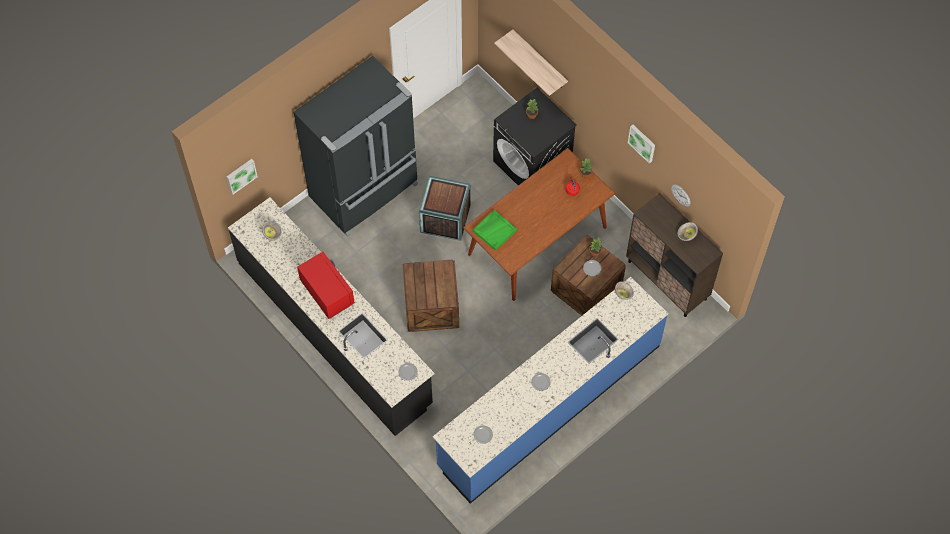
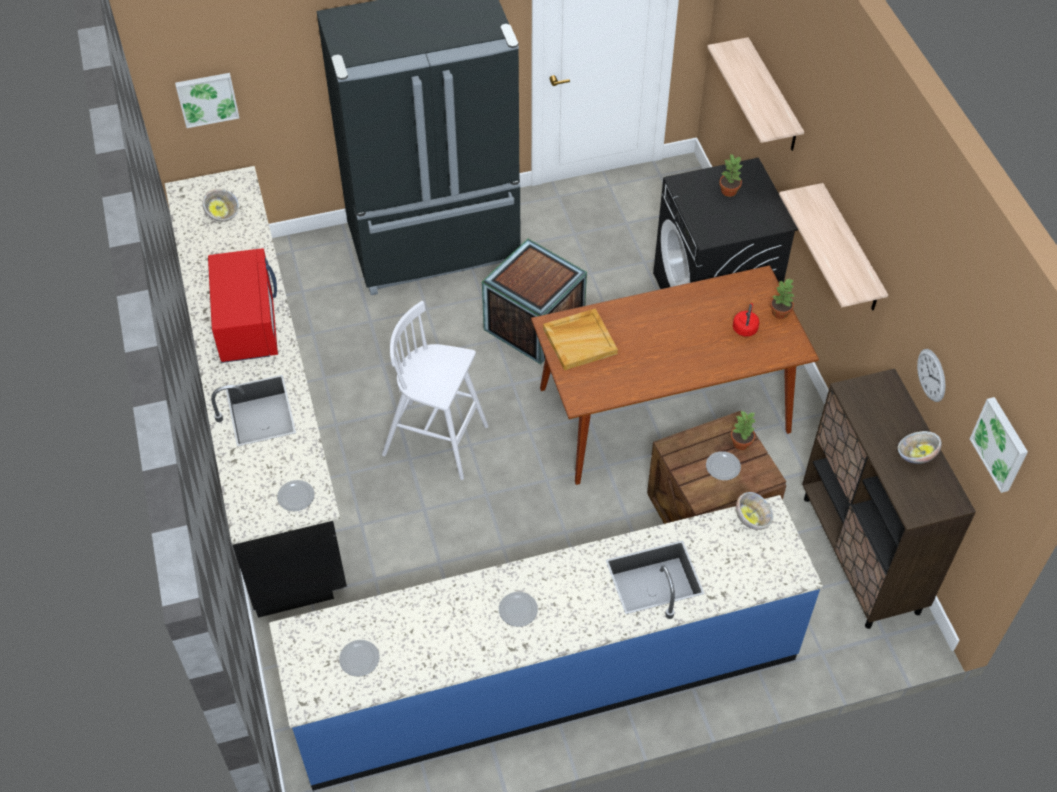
camera: 25 degrees right, 10 degrees down
crate [402,259,459,332] -> white stool [382,301,488,480]
green tray [473,210,517,251] -> beige tray [543,308,618,370]
picture [628,125,655,163] -> picture moved to [970,397,1028,493]
none -> shelf [779,183,888,310]

